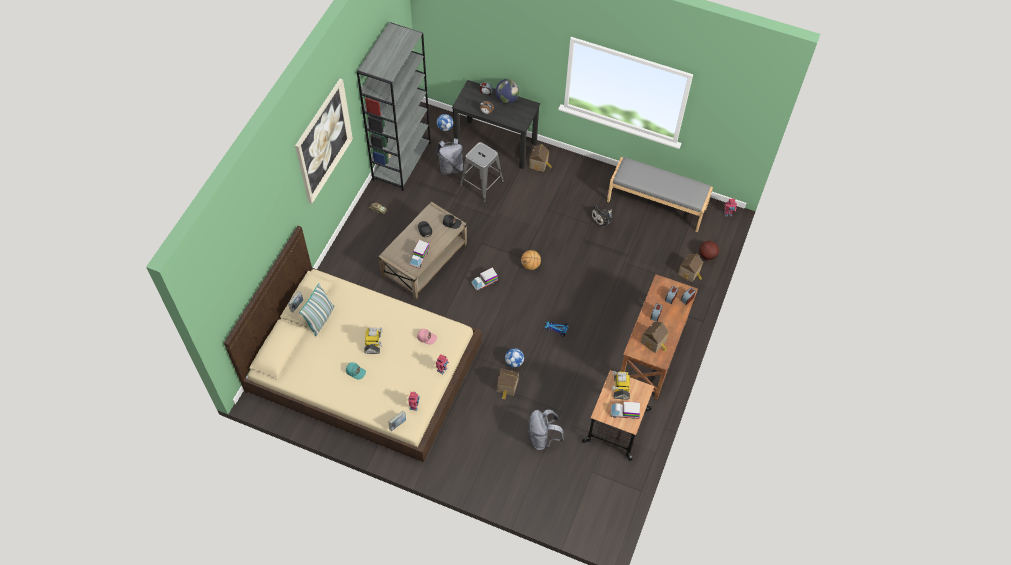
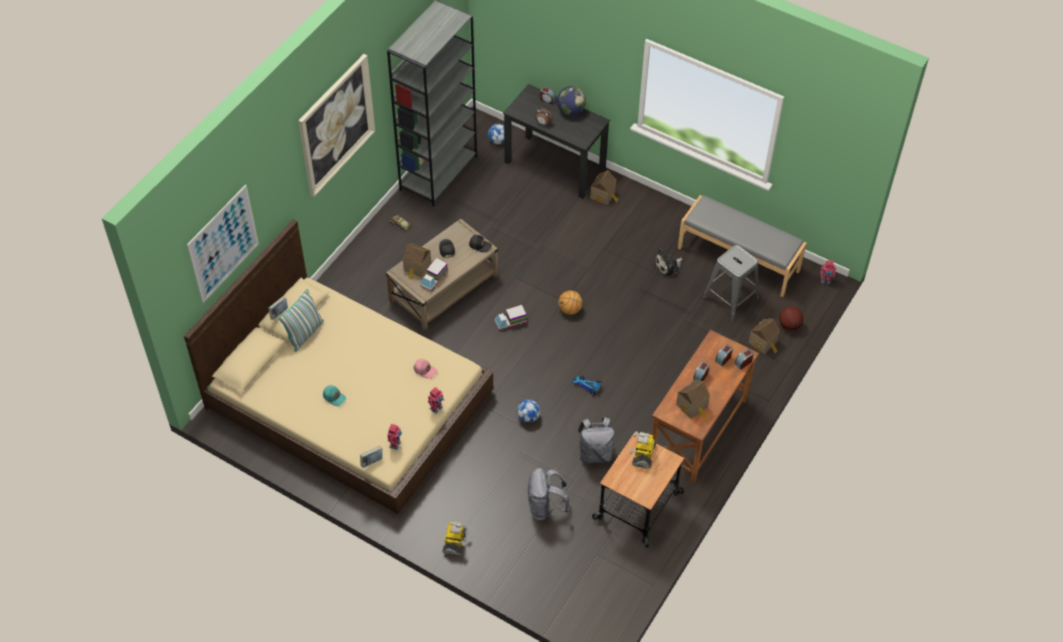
camera: 10 degrees right, 5 degrees down
toy robot [364,327,383,354] -> toy robot moved to [442,522,469,556]
grey backpack [436,138,464,175] -> grey backpack moved to [578,417,615,463]
grey stool [460,142,504,202] -> grey stool moved to [703,245,759,321]
toy house [497,369,519,399] -> toy house moved to [403,244,431,280]
toy truck [611,401,640,419] -> none
none -> picture [187,185,259,303]

